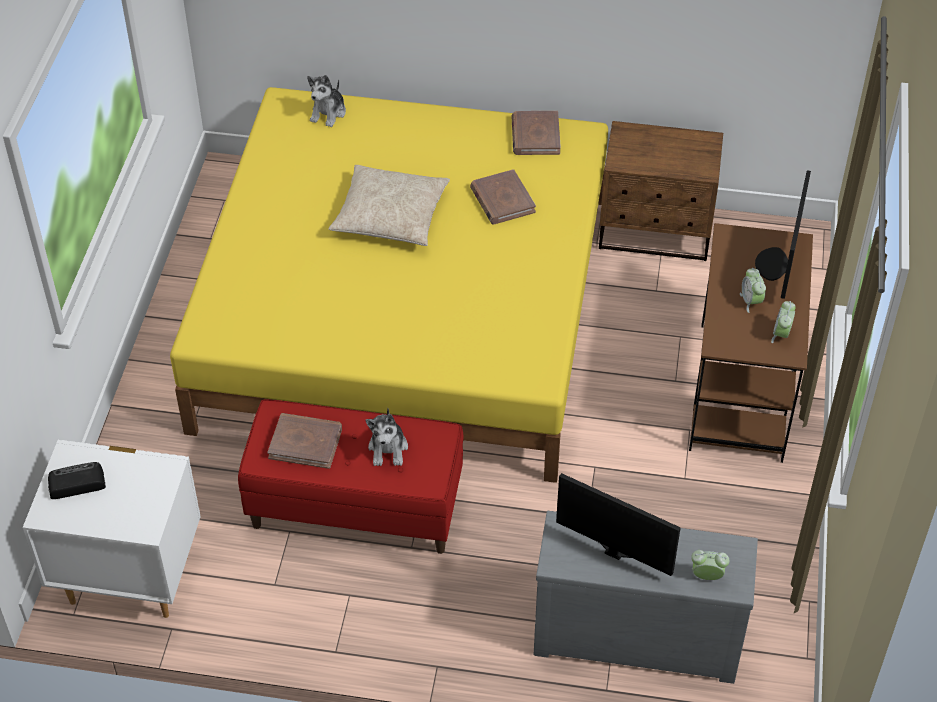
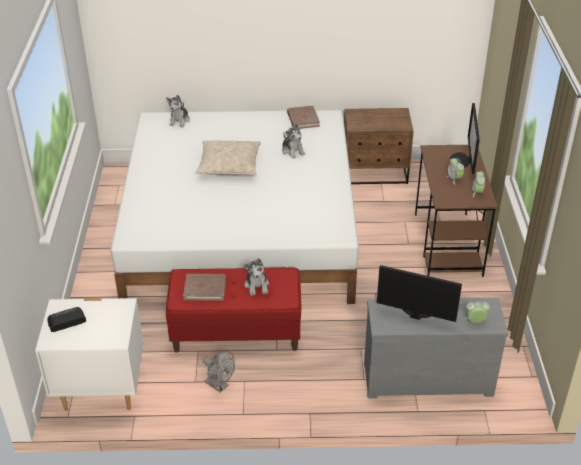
camera: 10 degrees left, 10 degrees down
yellow bed [170,87,608,483] -> white bed [111,110,359,304]
brown book [470,169,536,225] -> plush toy [282,123,305,159]
none -> grey fan [203,351,235,392]

